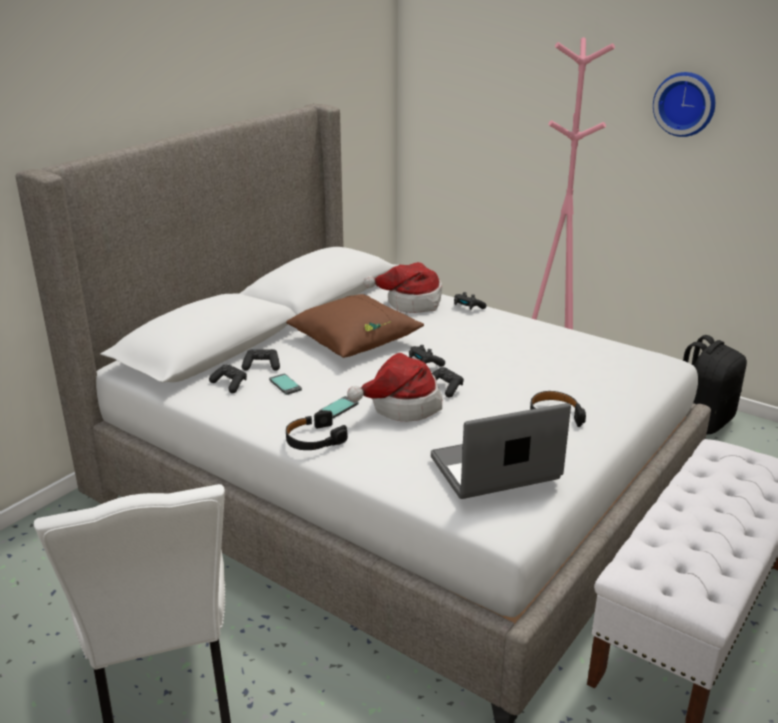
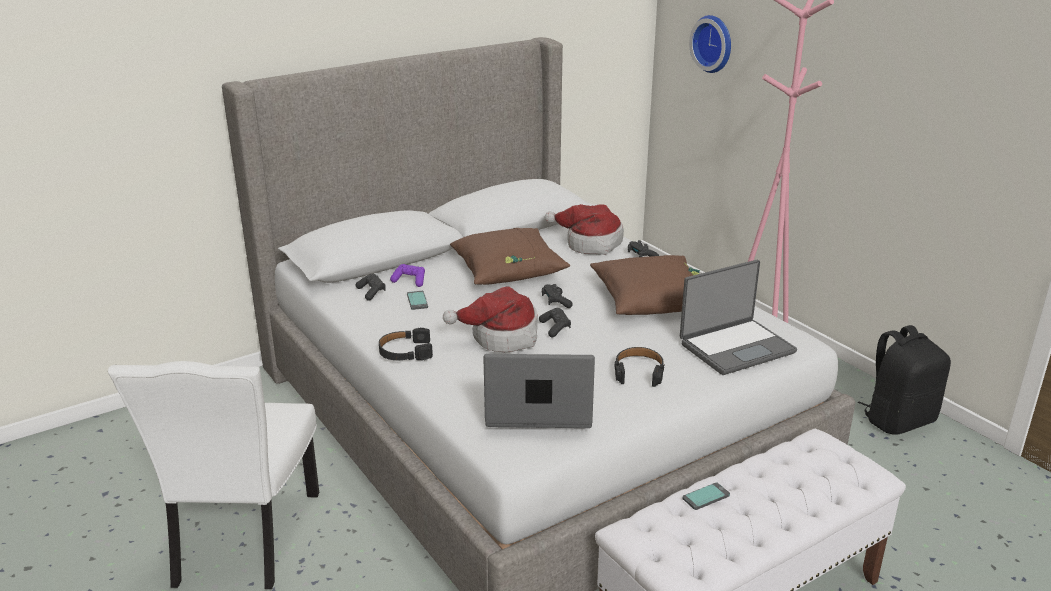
camera: 20 degrees right, 0 degrees up
black game controller [242,349,280,371] -> purple game controller [390,264,425,287]
phone [319,396,358,419] -> phone moved to [682,482,730,510]
wall clock [653,72,715,137] -> wall clock moved to [689,15,731,73]
none -> brown pillow [590,255,700,315]
none -> laptop [680,260,797,375]

